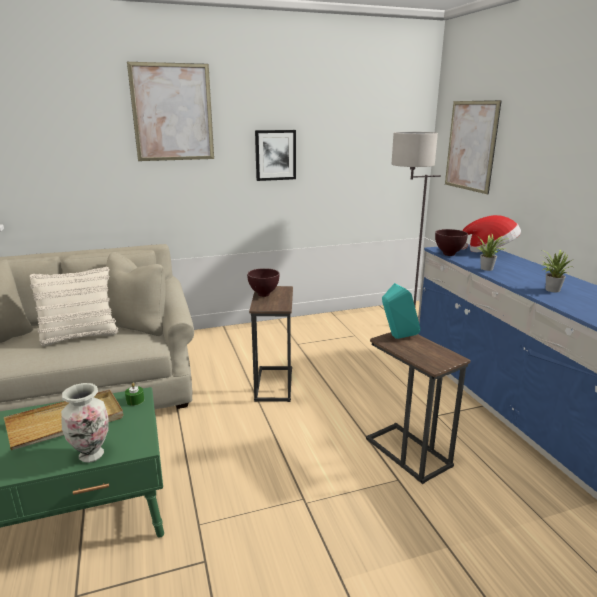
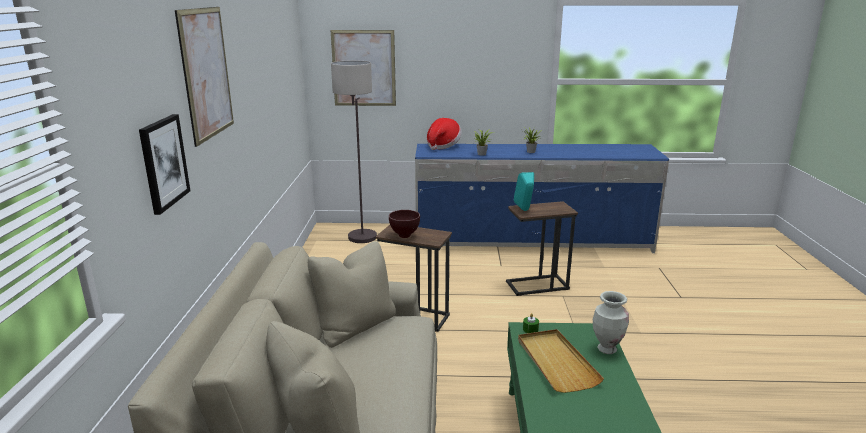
camera: 70 degrees left, 0 degrees up
beige pillow [30,267,118,346] -> none
picture [255,130,296,181] -> picture moved to [139,114,190,215]
brown bowl [435,229,468,256] -> none

